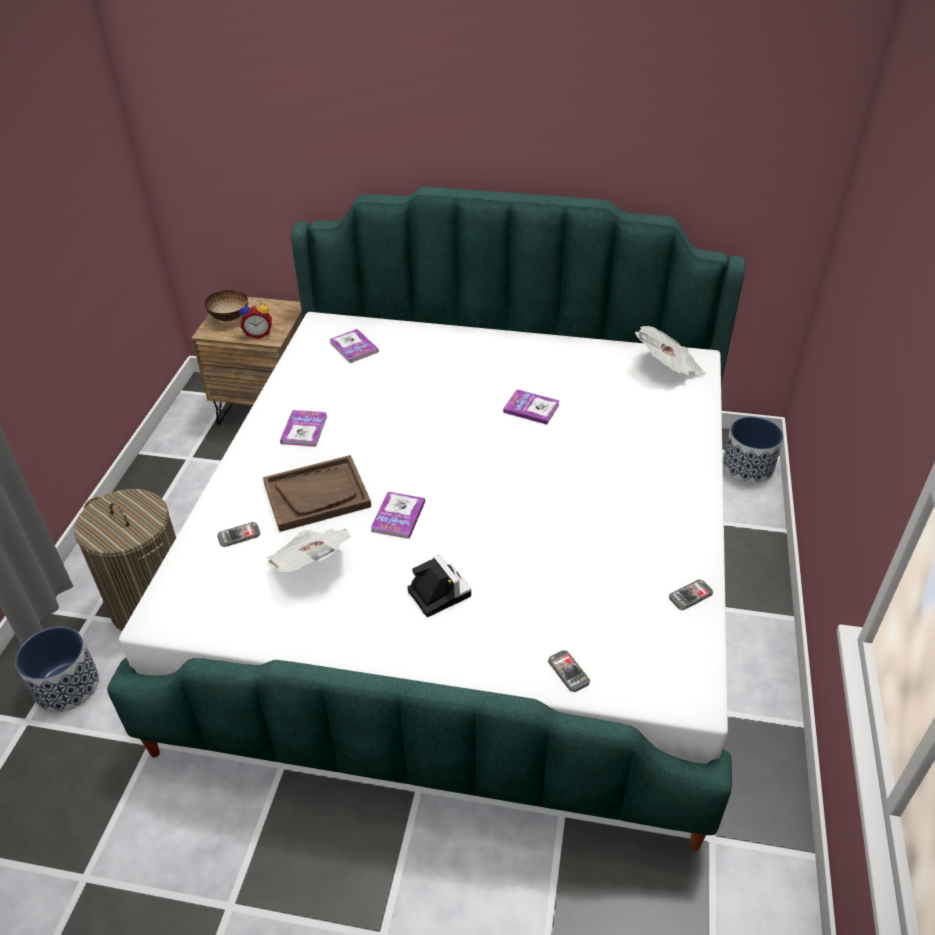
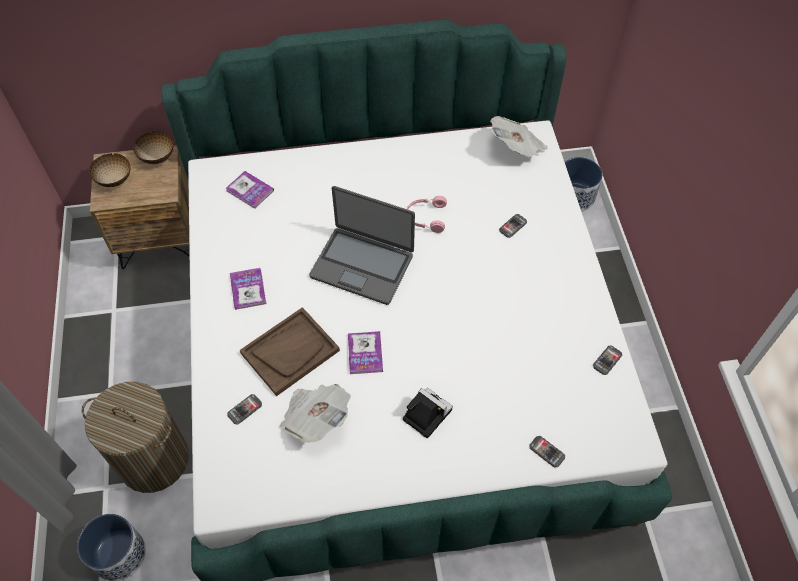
camera: 20 degrees left, 15 degrees up
alarm clock [239,300,272,339] -> none
book [503,389,560,424] -> pink headphones [407,196,447,233]
none -> bowl [133,131,173,164]
none -> laptop [309,186,415,305]
none -> phone [499,214,527,238]

